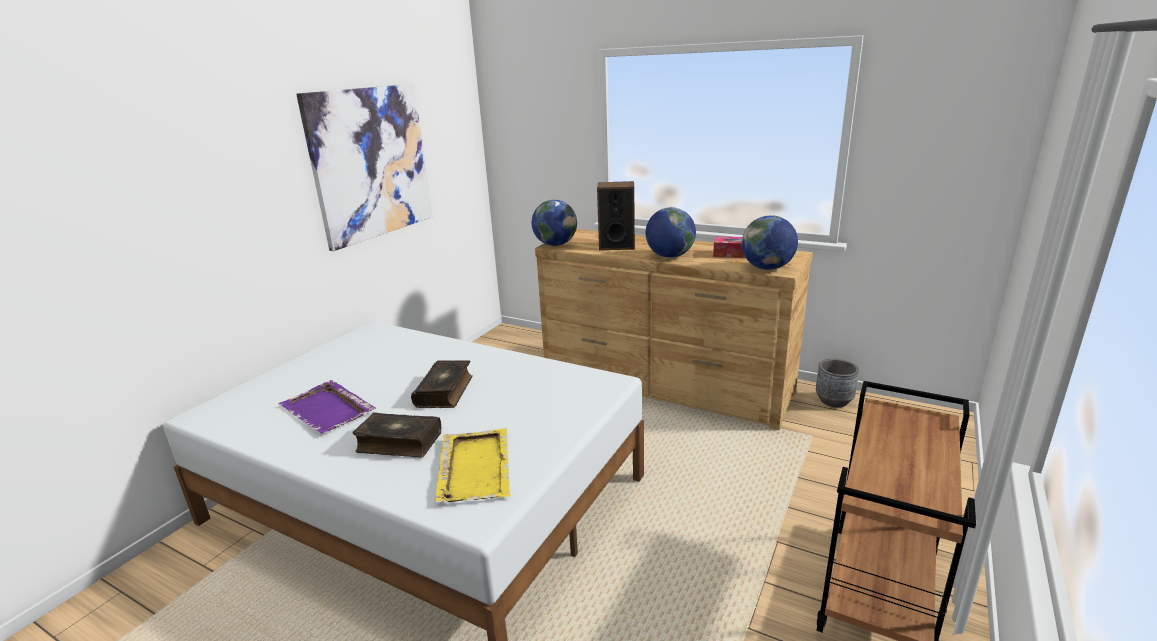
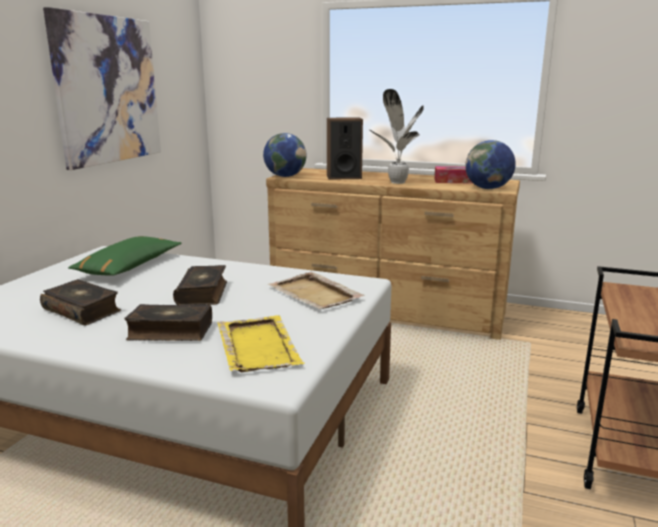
camera: 10 degrees left, 5 degrees down
purple tray [279,380,376,434] -> book [40,279,121,325]
globe [645,207,696,258] -> potted plant [370,89,424,184]
grey planter [816,359,859,408] -> none
none -> green pillow [68,236,182,276]
none -> beige tray [268,272,365,309]

